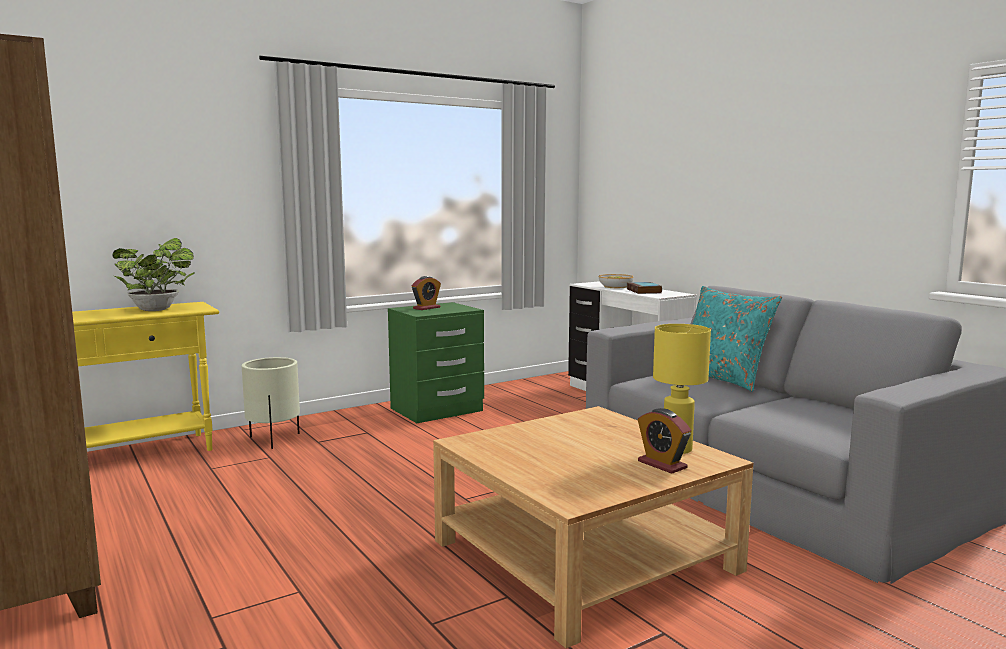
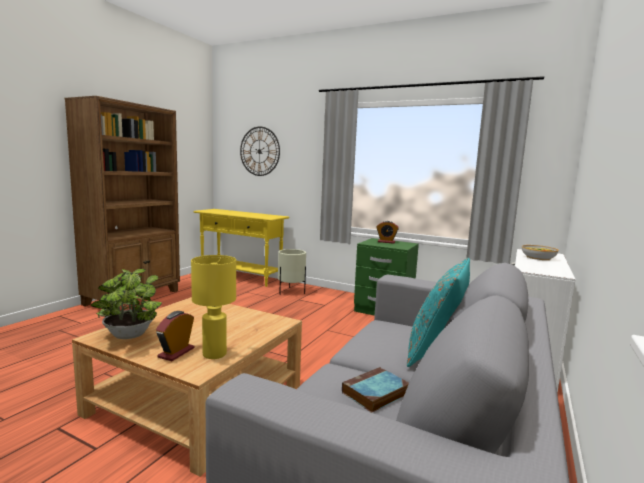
camera: 60 degrees right, 0 degrees up
potted plant [112,238,195,311] -> potted plant moved to [91,269,162,339]
book [627,282,662,294] -> book moved to [342,367,409,413]
none -> wall clock [240,127,280,176]

